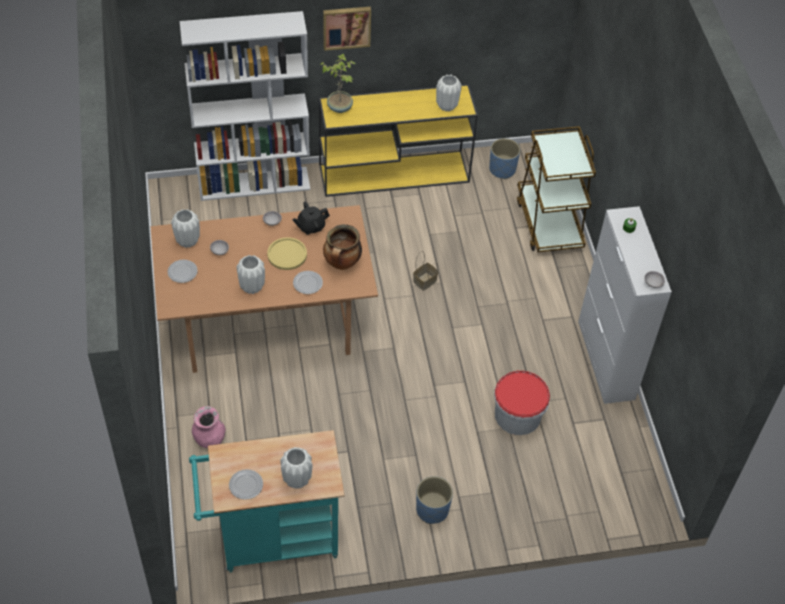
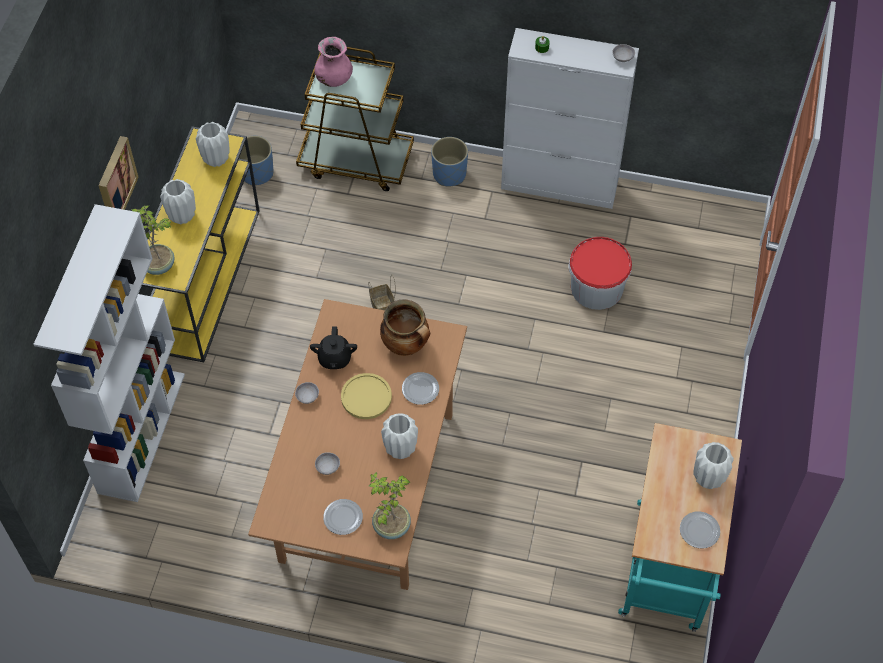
camera: 65 degrees left, 5 degrees up
white vase [171,209,200,248] -> white vase moved to [160,179,196,224]
pink vase [192,406,226,448] -> pink vase moved to [314,37,353,87]
blue planter [416,476,453,524] -> blue planter moved to [431,137,468,186]
none -> potted plant [369,473,411,539]

